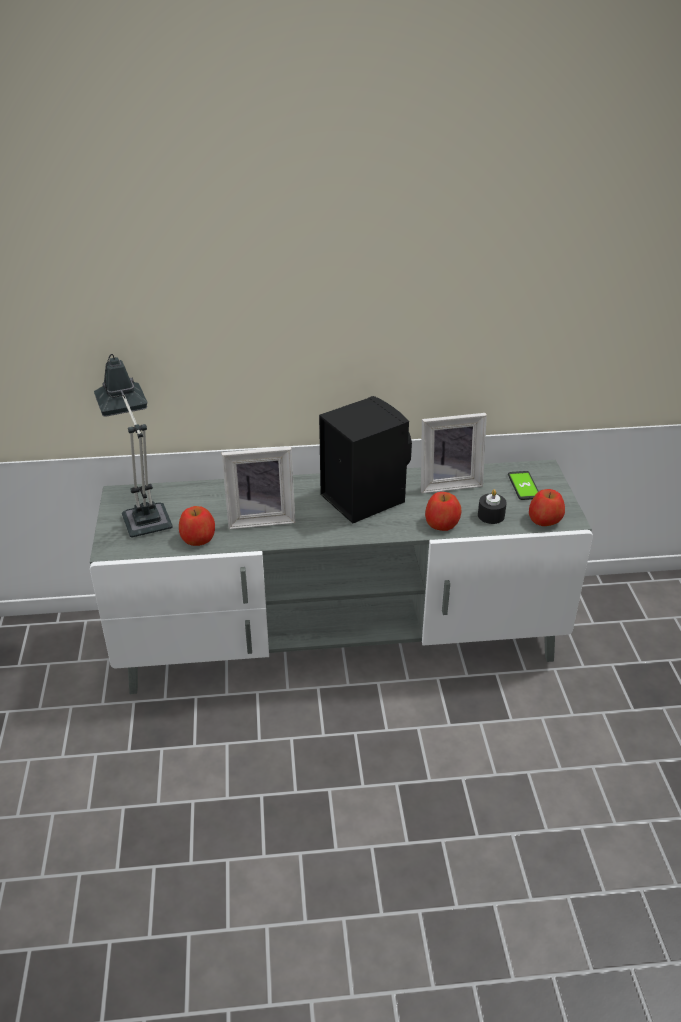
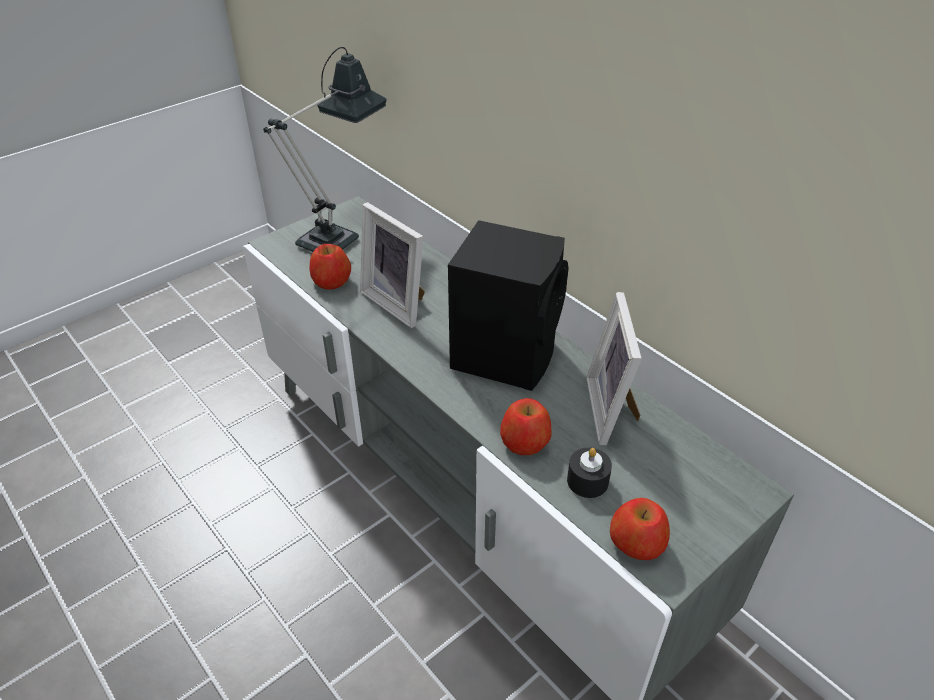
camera: 55 degrees right, 5 degrees up
picture frame [421,413,487,493] -> picture frame turned 45 degrees clockwise [586,292,642,446]
phone [508,471,539,500] -> none

